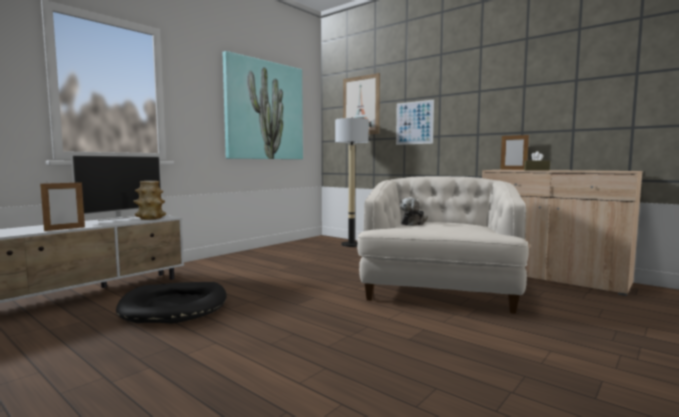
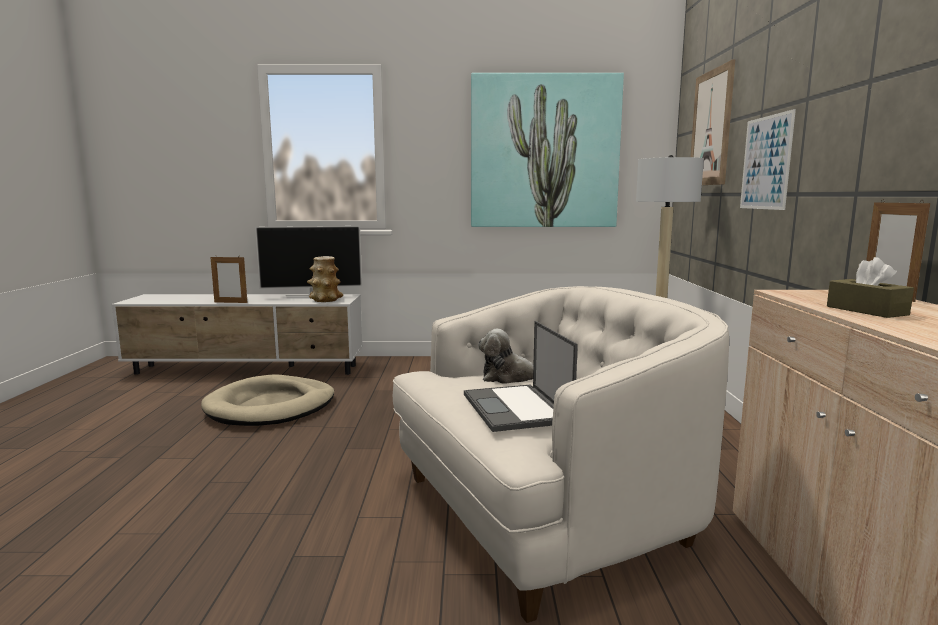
camera: 50 degrees right, 5 degrees up
black dog bed [116,282,227,324] -> beige dog bed [201,375,334,426]
none -> laptop [464,321,578,432]

